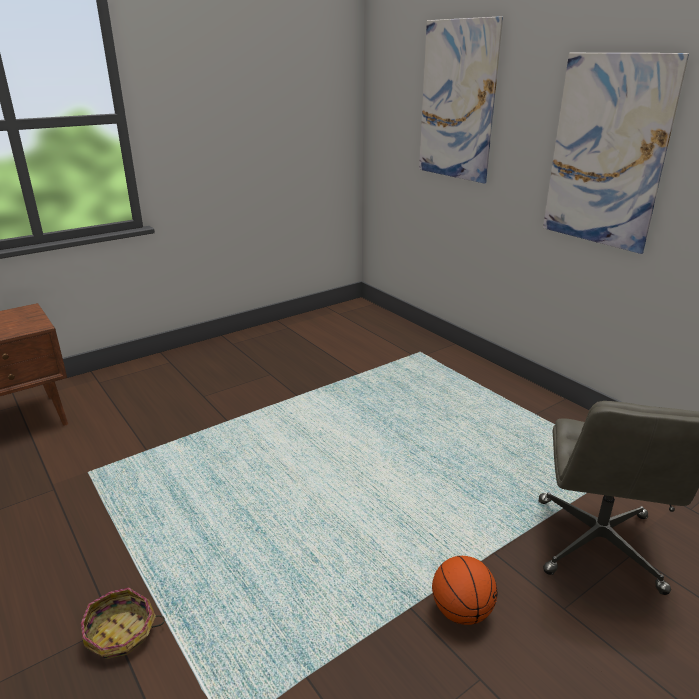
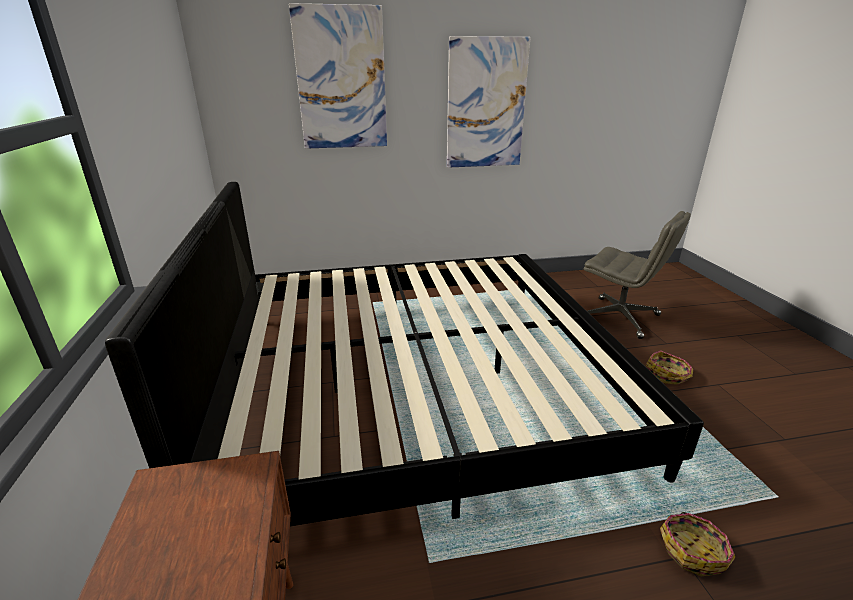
camera: 65 degrees left, 0 degrees up
basketball [432,556,497,625] -> basket [646,350,693,385]
none -> bed [105,182,704,526]

